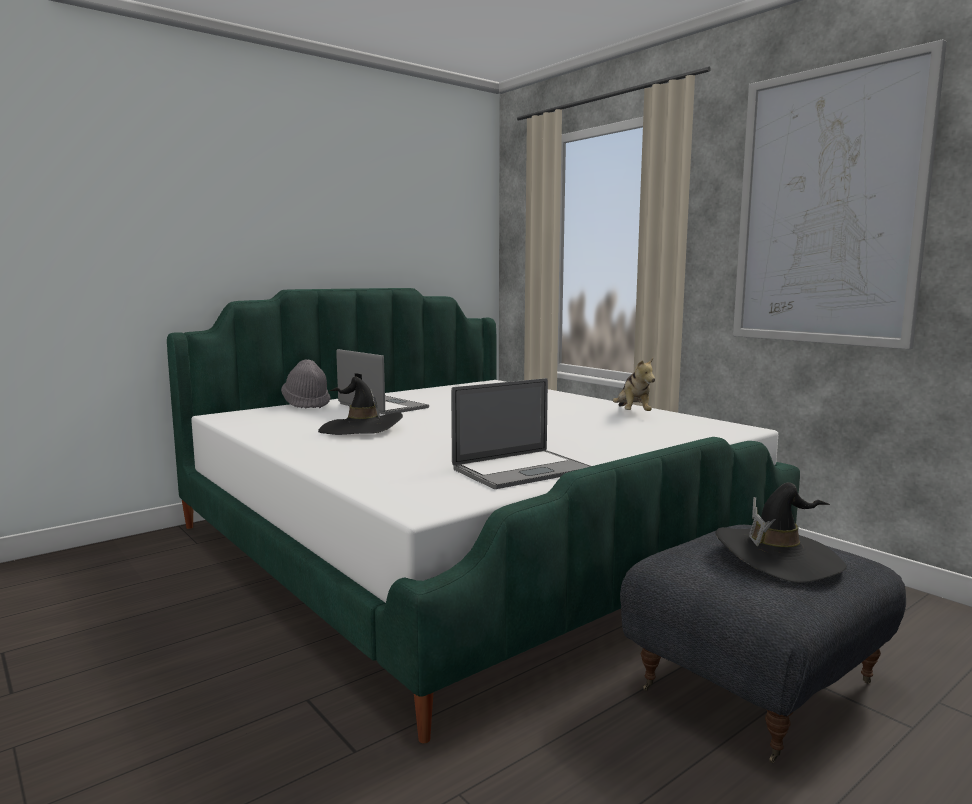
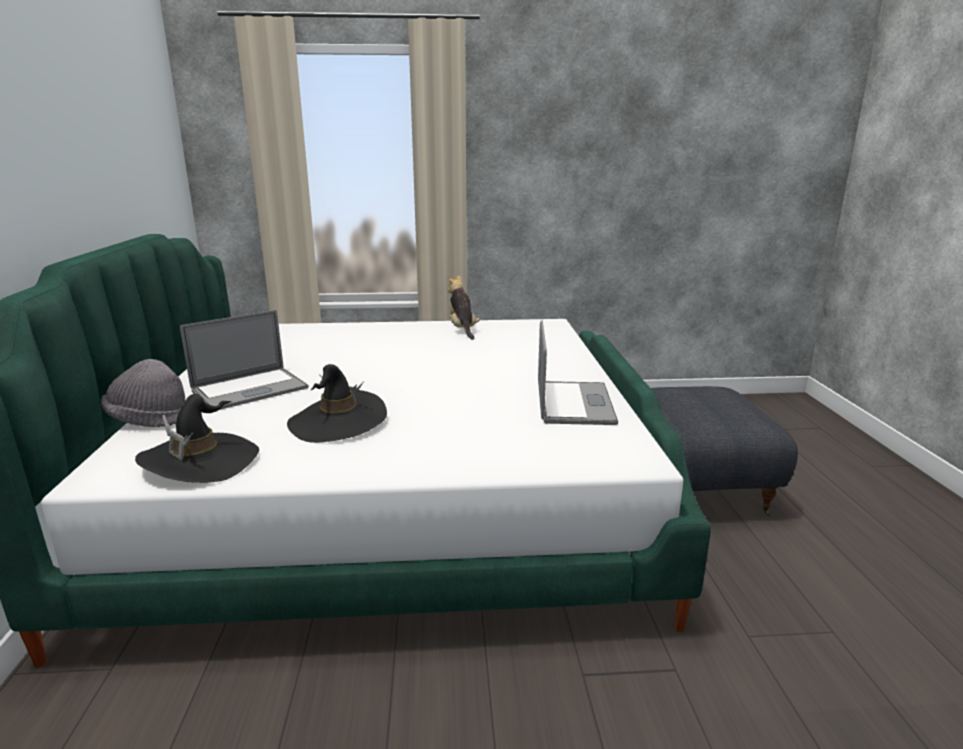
camera: 55 degrees left, 10 degrees up
laptop [336,349,429,415] -> laptop turned 150 degrees clockwise [180,310,309,410]
plush toy [613,358,655,411] -> plush toy turned 135 degrees counterclockwise [448,275,480,340]
black hat [715,482,847,583] -> black hat moved to [135,394,259,483]
picture [733,39,947,349] -> none

